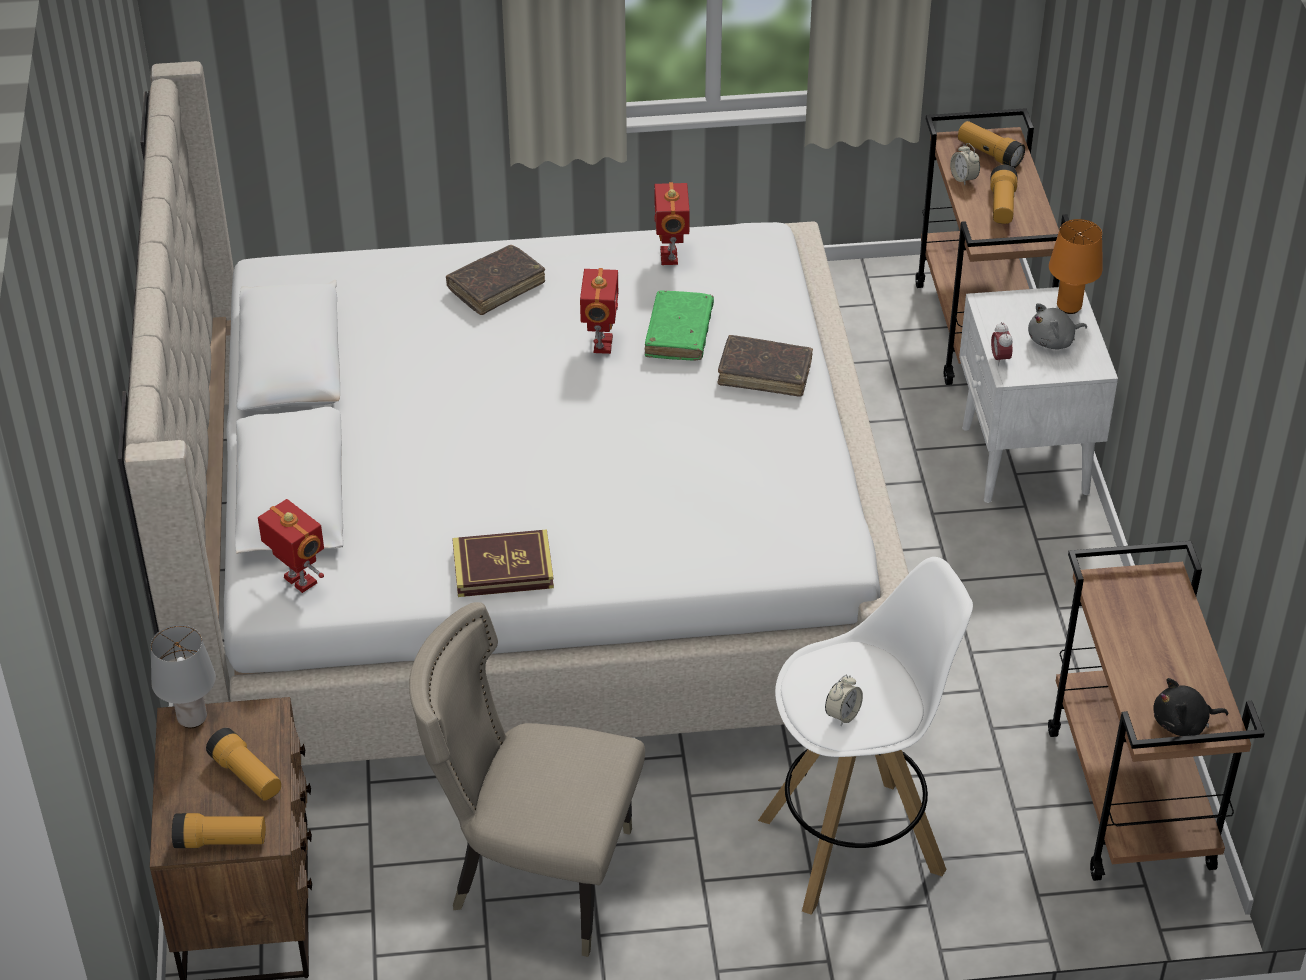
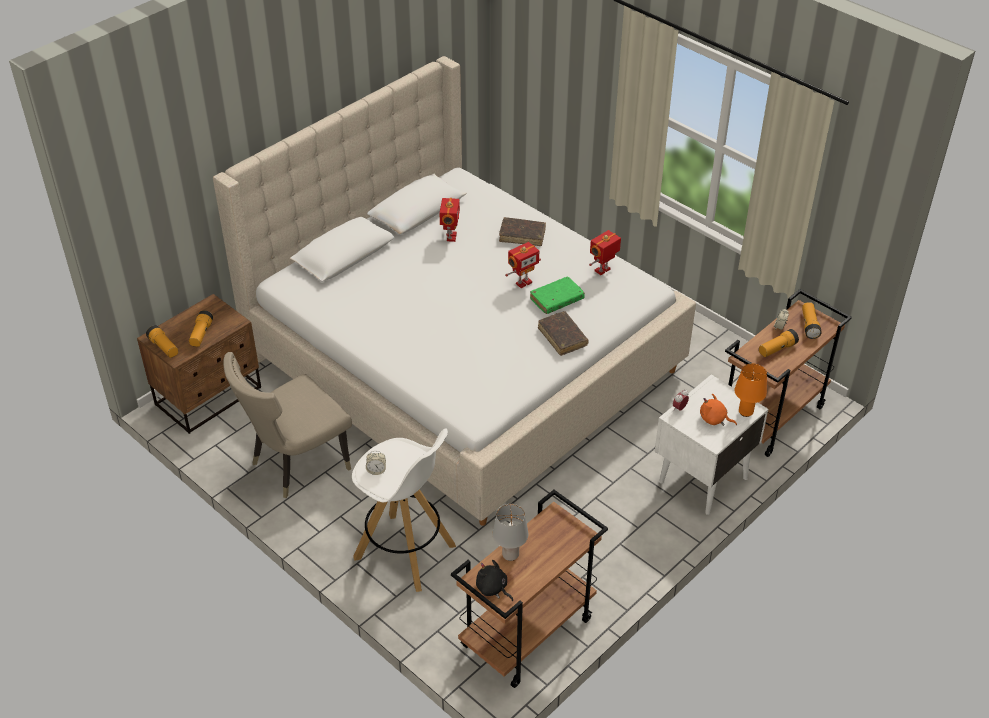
camera: 50 degrees right, 0 degrees up
grey table lamp [151,625,216,728] -> grey table lamp moved to [493,504,528,561]
toy robot [258,499,324,593] -> toy robot moved to [439,198,460,242]
beige chair [409,602,645,957] -> beige chair turned 105 degrees counterclockwise [223,352,352,498]
book [452,529,554,597] -> none
grey plush toy [1028,303,1087,350] -> orange plush toy [700,394,737,426]

